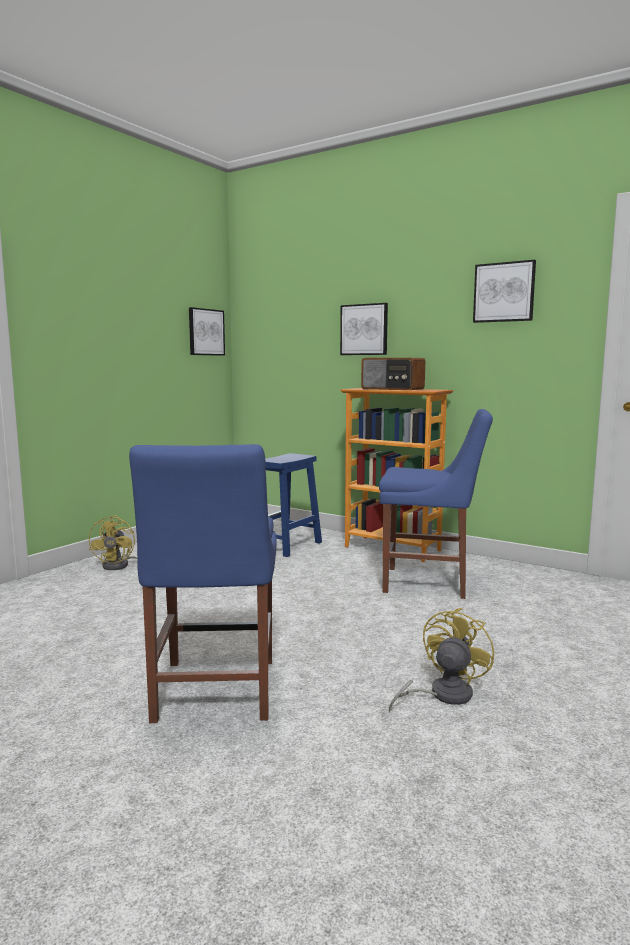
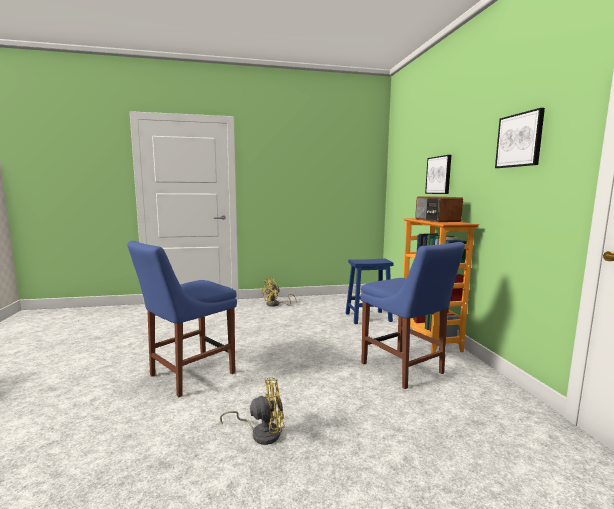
camera: 45 degrees right, 0 degrees up
picture [189,307,225,356] -> none

